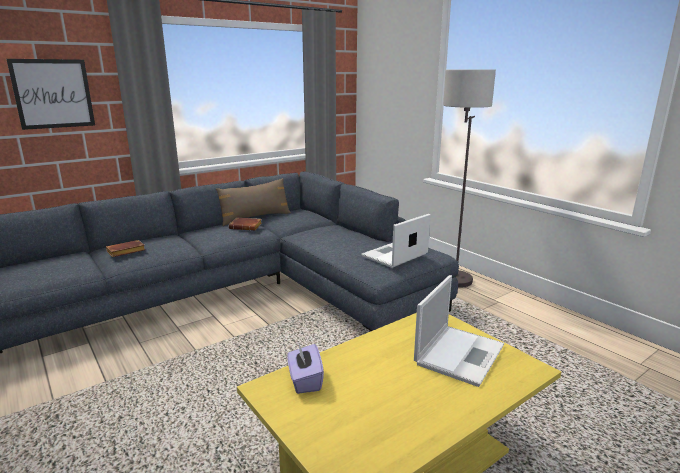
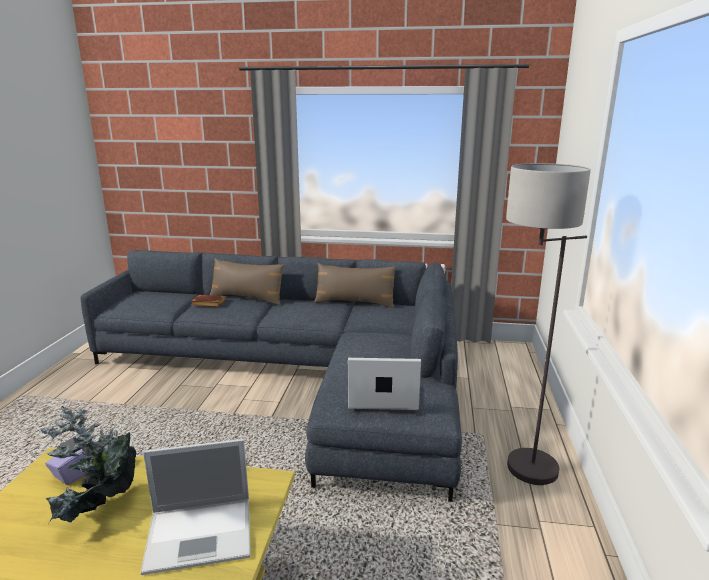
camera: 45 degrees right, 0 degrees up
picture [6,59,95,130] -> none
brown book [229,218,262,230] -> none
none -> potted plant [41,406,136,523]
none -> brown pillow [210,258,285,305]

